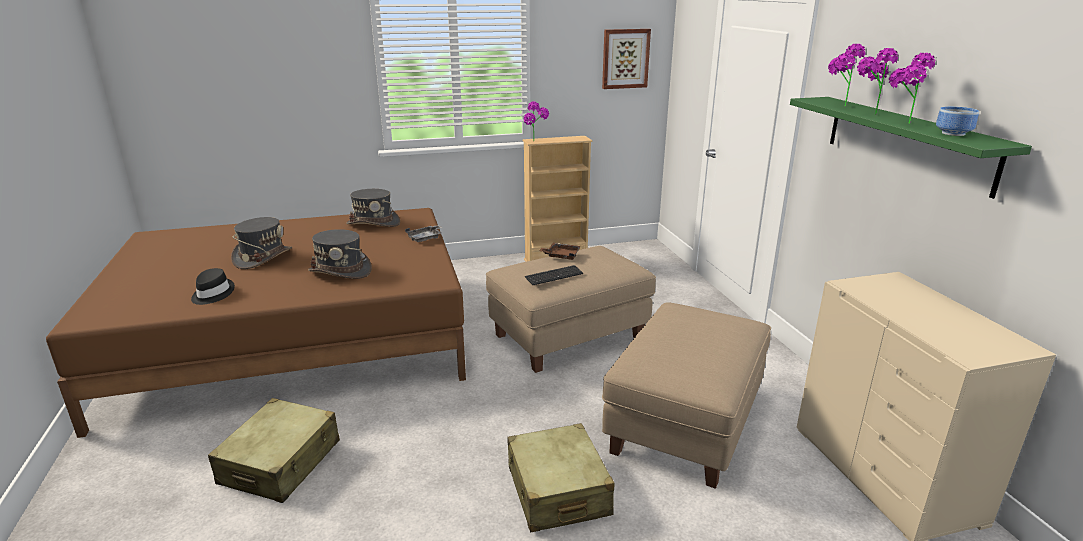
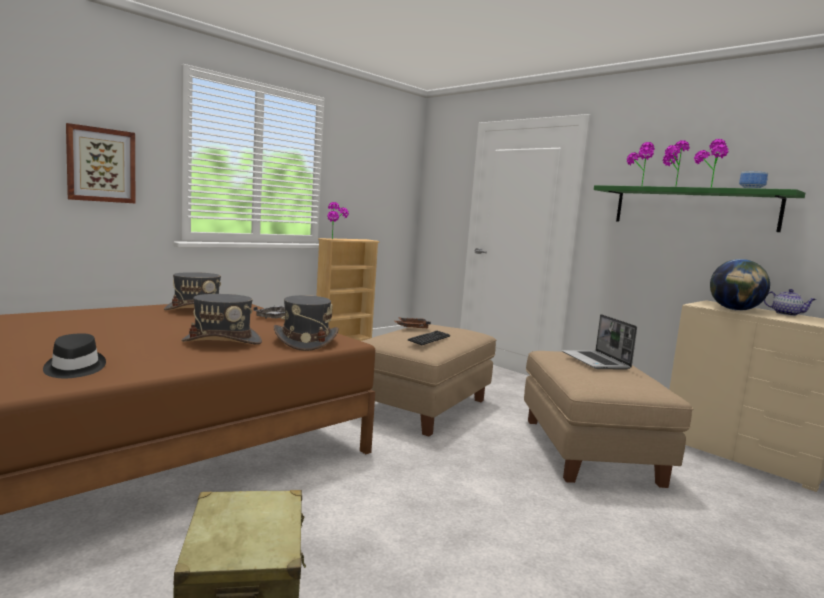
camera: 30 degrees left, 15 degrees down
grey hat [231,217,292,269] -> grey hat moved to [274,295,339,351]
beige suitcase [507,423,614,532] -> none
picture [602,29,651,89] -> picture moved to [66,123,135,203]
none -> laptop [562,314,637,369]
none -> globe [710,259,770,311]
none -> teapot [764,289,816,316]

